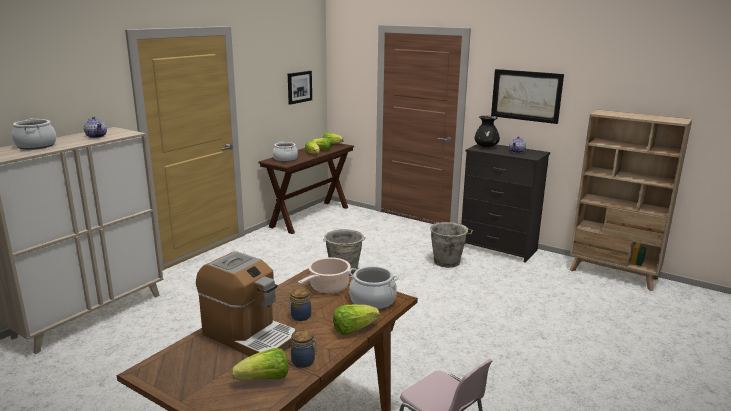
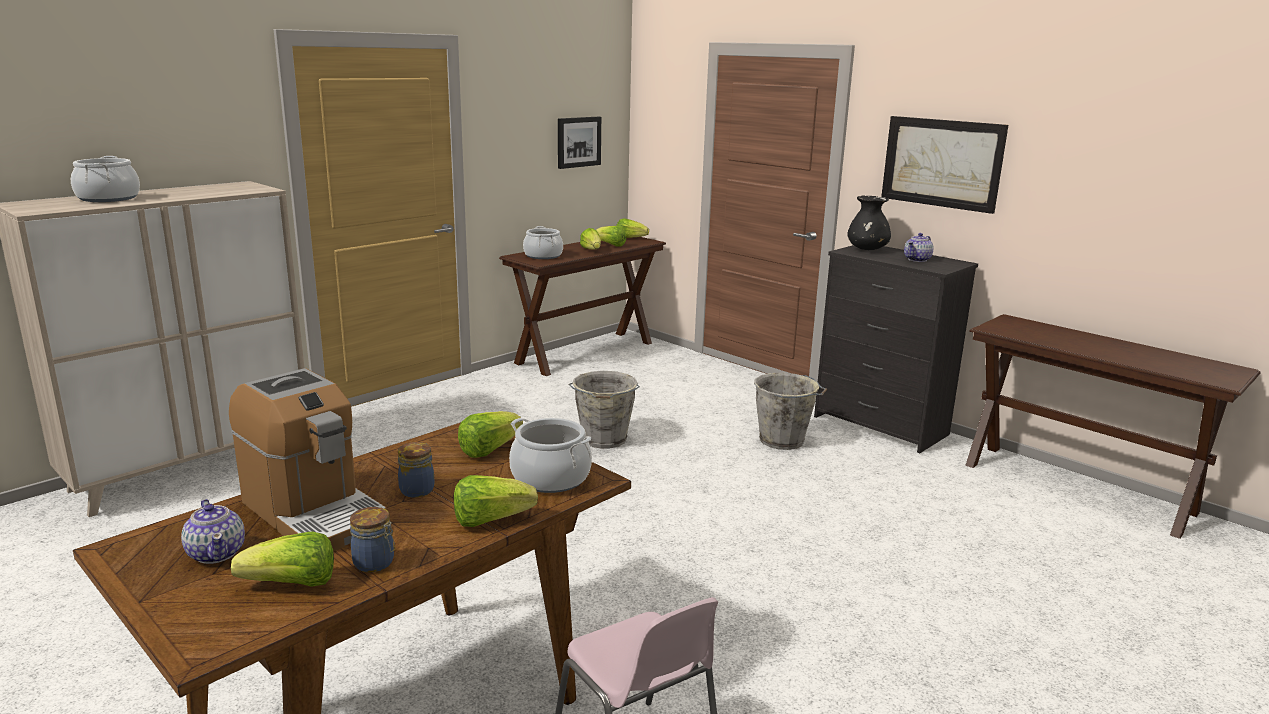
camera: 10 degrees right, 0 degrees up
teapot [84,116,107,138] -> teapot moved to [181,499,245,564]
cooking pot [298,257,351,293] -> lettuce [458,411,523,458]
beige bookcase [570,110,692,291] -> brown console table [965,314,1261,539]

